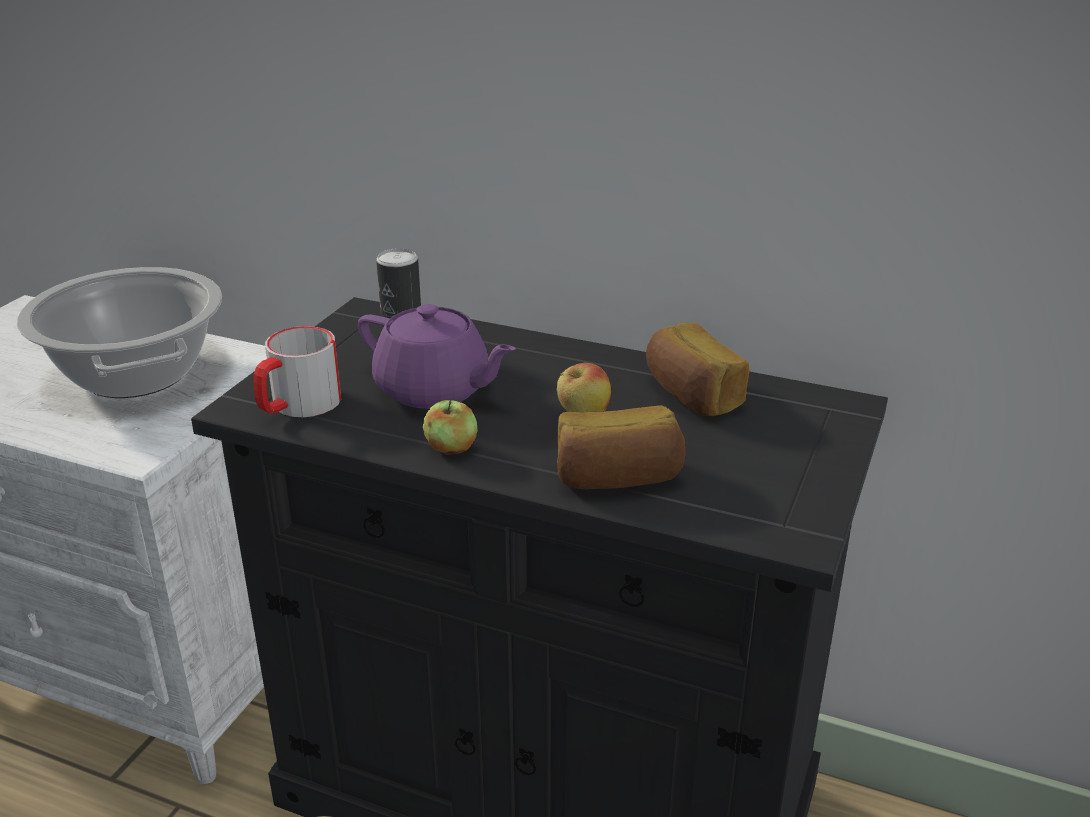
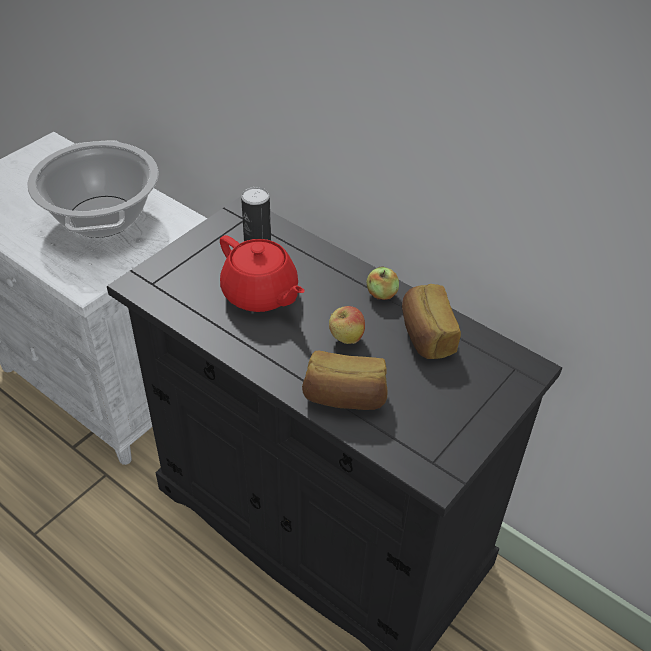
camera: 15 degrees right, 15 degrees up
mug [253,326,341,417] -> none
purple teapot [358,304,516,409] -> red teapot [220,235,305,312]
apple [423,400,478,455] -> apple moved to [367,266,399,300]

